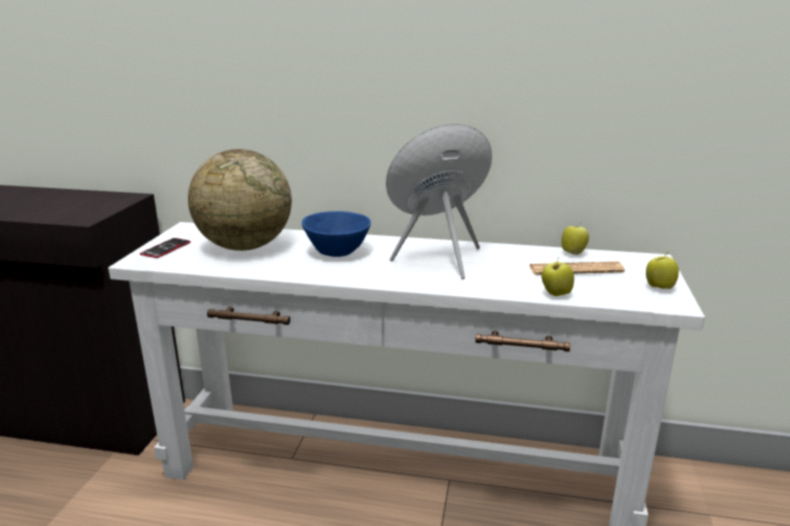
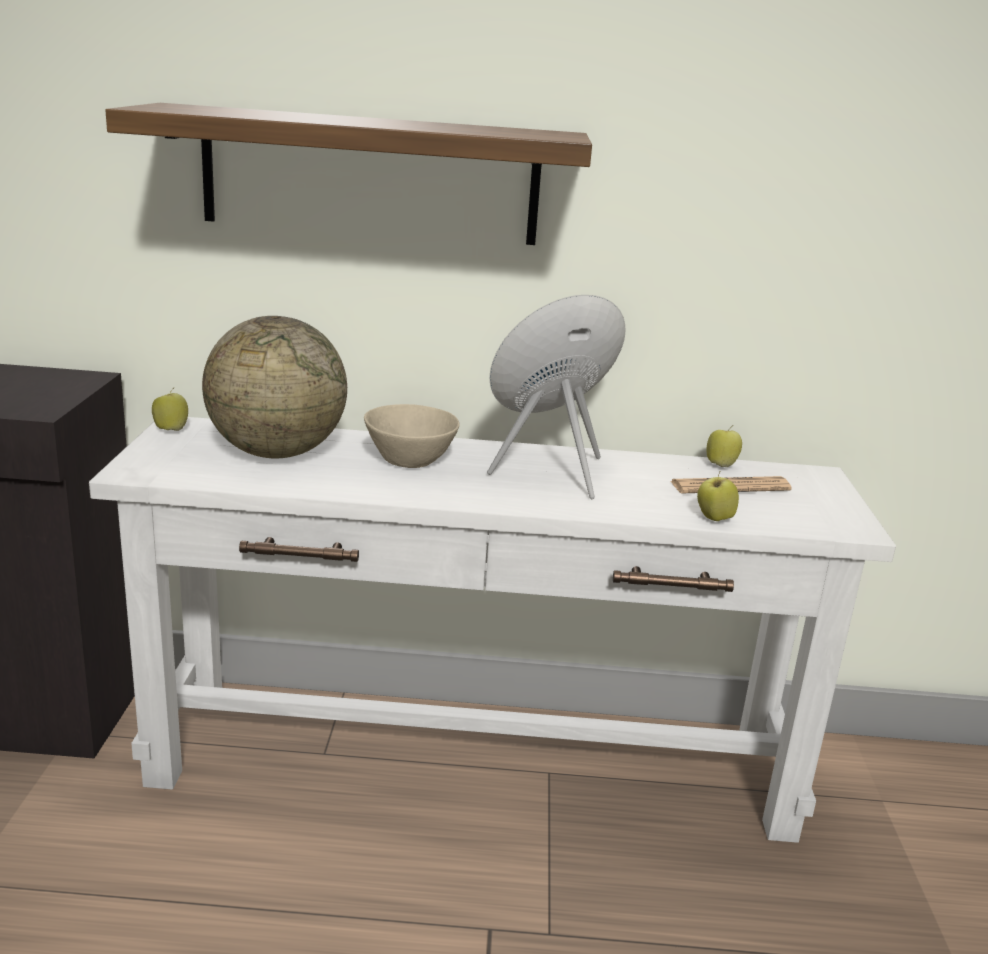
camera: 10 degrees left, 0 degrees up
phone [140,238,191,258] -> none
blue bowl [302,211,371,257] -> beige bowl [364,404,459,468]
apple [646,252,679,289] -> apple moved to [152,388,188,431]
none -> shelf [105,103,592,245]

